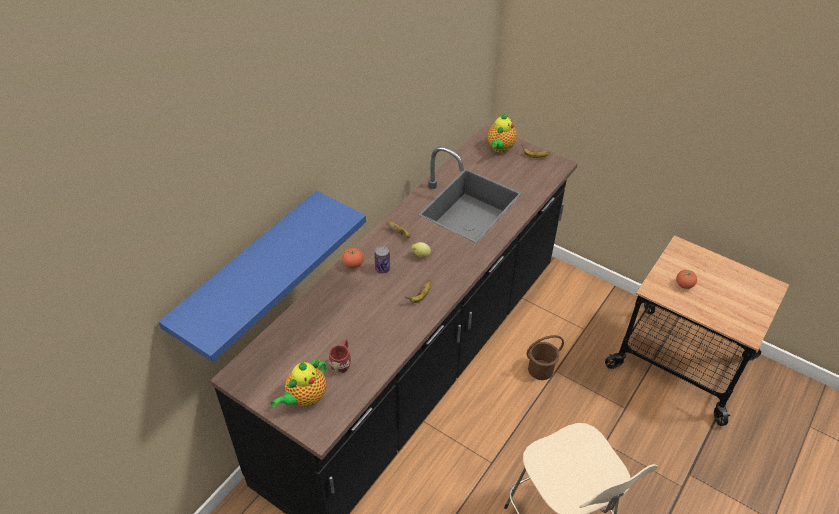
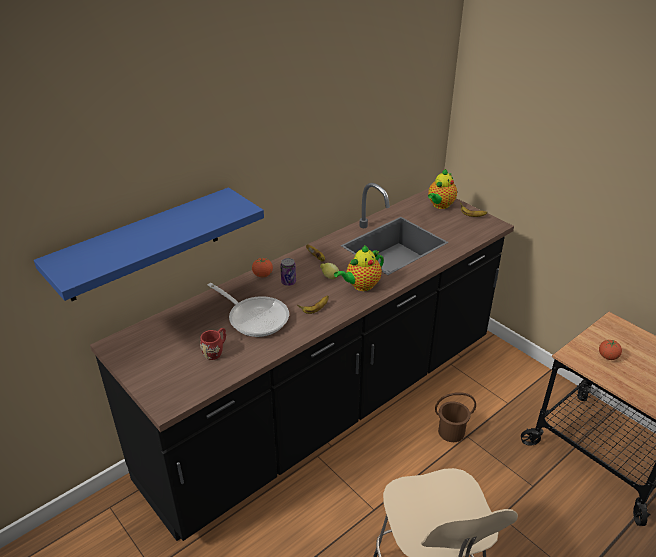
camera: 15 degrees right, 10 degrees down
teapot [271,359,327,408] -> teapot moved to [334,245,384,291]
none -> frying pan [208,283,289,337]

